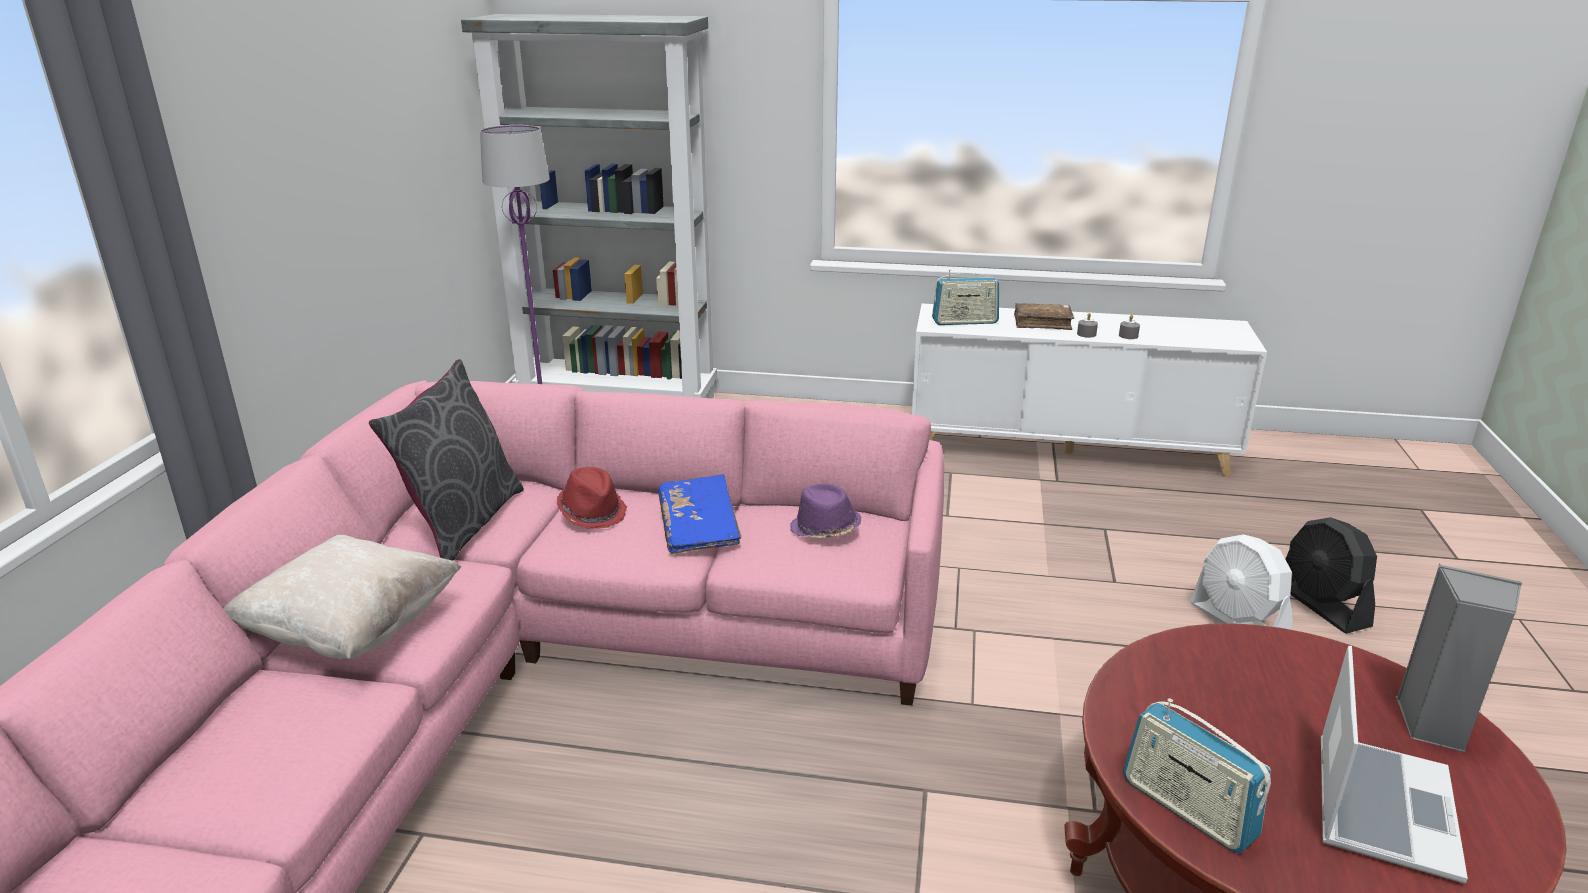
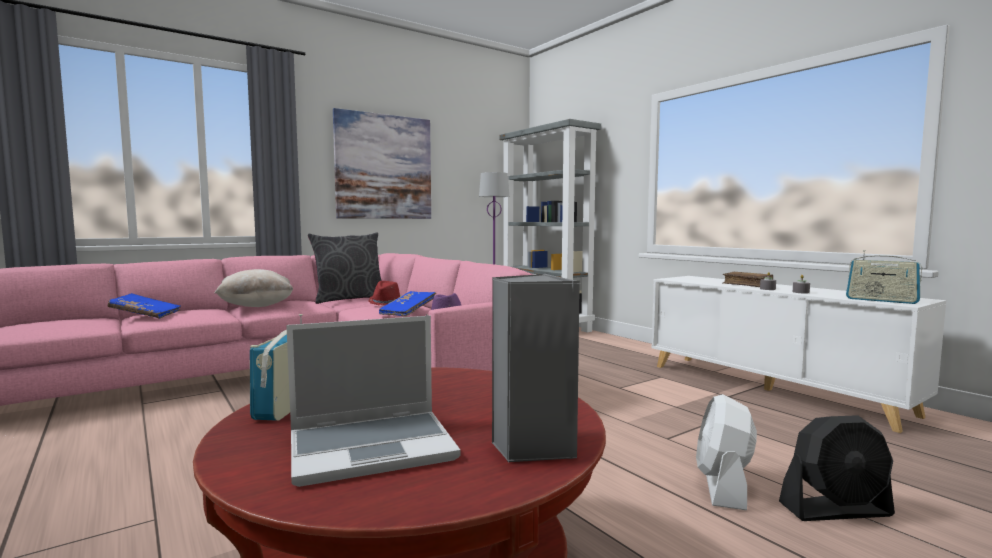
camera: 45 degrees right, 20 degrees down
radio [932,270,999,325] -> radio moved to [846,250,922,304]
black fan [1285,517,1377,633] -> black fan turned 120 degrees counterclockwise [779,415,895,521]
none -> blue book [107,293,181,319]
none -> picture [333,108,431,219]

